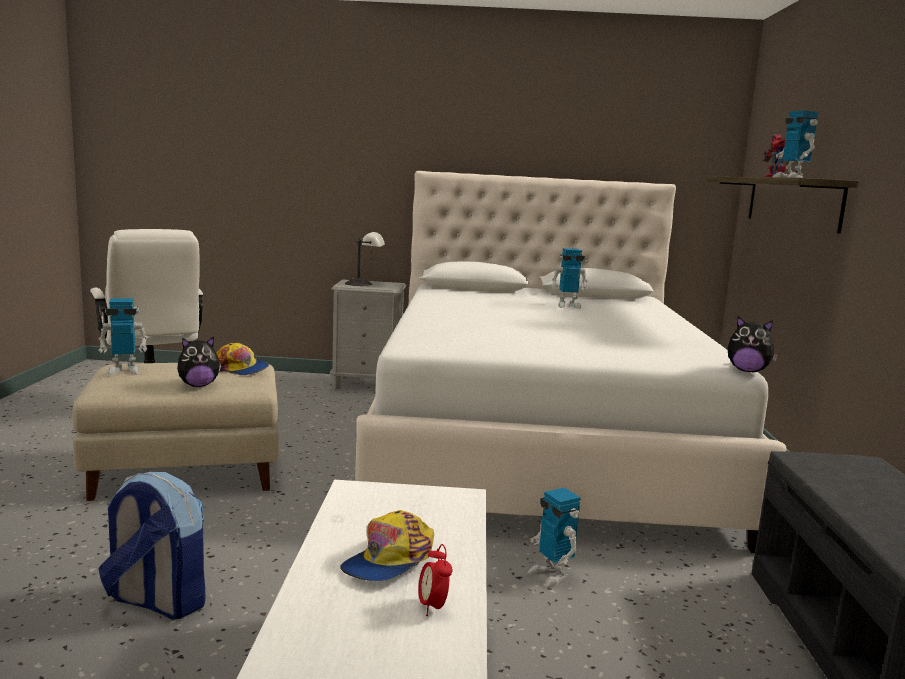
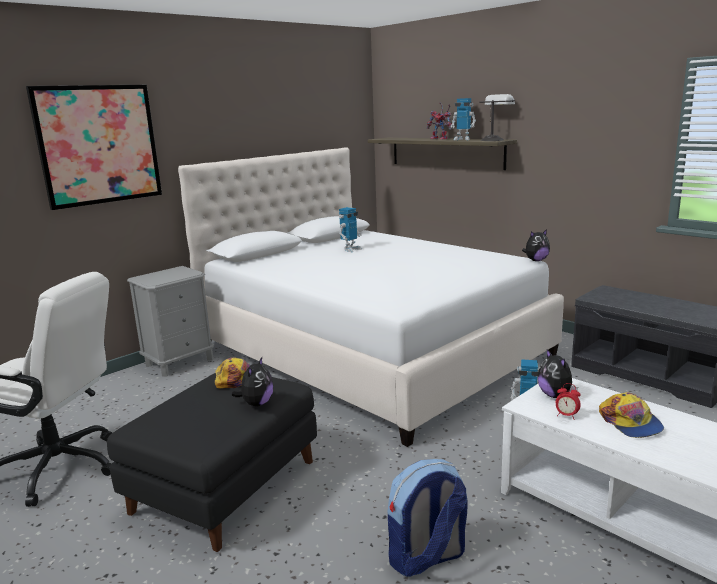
camera: 45 degrees left, 5 degrees up
beige ottoman [72,363,279,502] -> black ottoman [107,373,317,552]
toy robot [99,298,148,375] -> none
table lamp [345,232,385,286] -> table lamp moved to [479,94,515,141]
alarm clock [418,544,452,616] -> alarm clock moved to [556,383,581,420]
none -> picture [26,85,162,210]
none -> plush toy [537,349,578,398]

